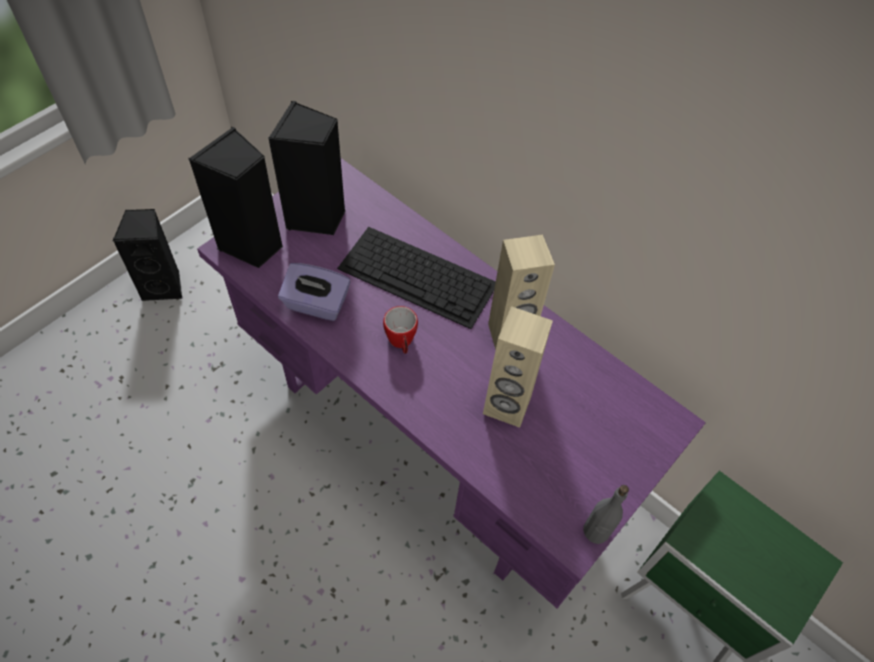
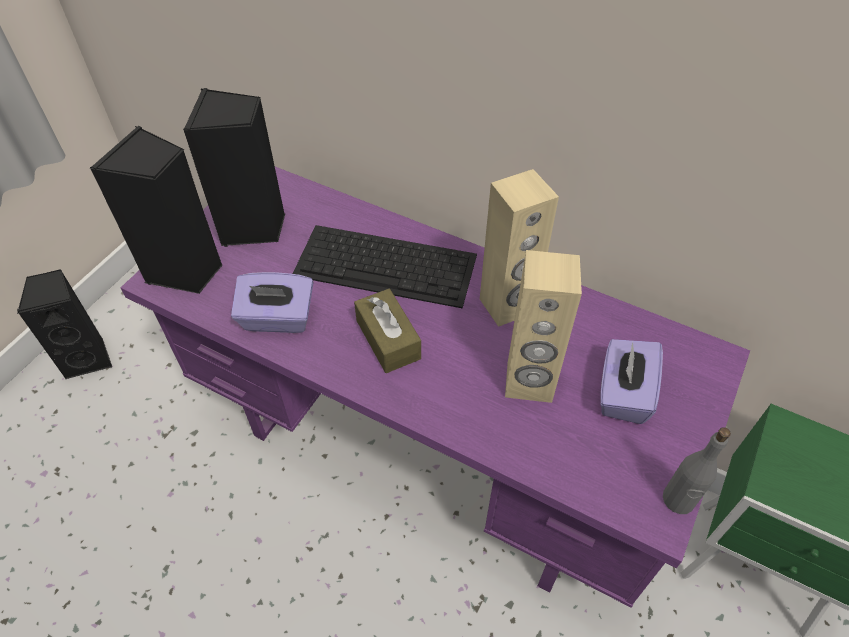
camera: 10 degrees left, 5 degrees down
mug [383,306,418,354] -> brown tissue box [354,289,421,373]
none -> purple tissue box [600,339,663,424]

